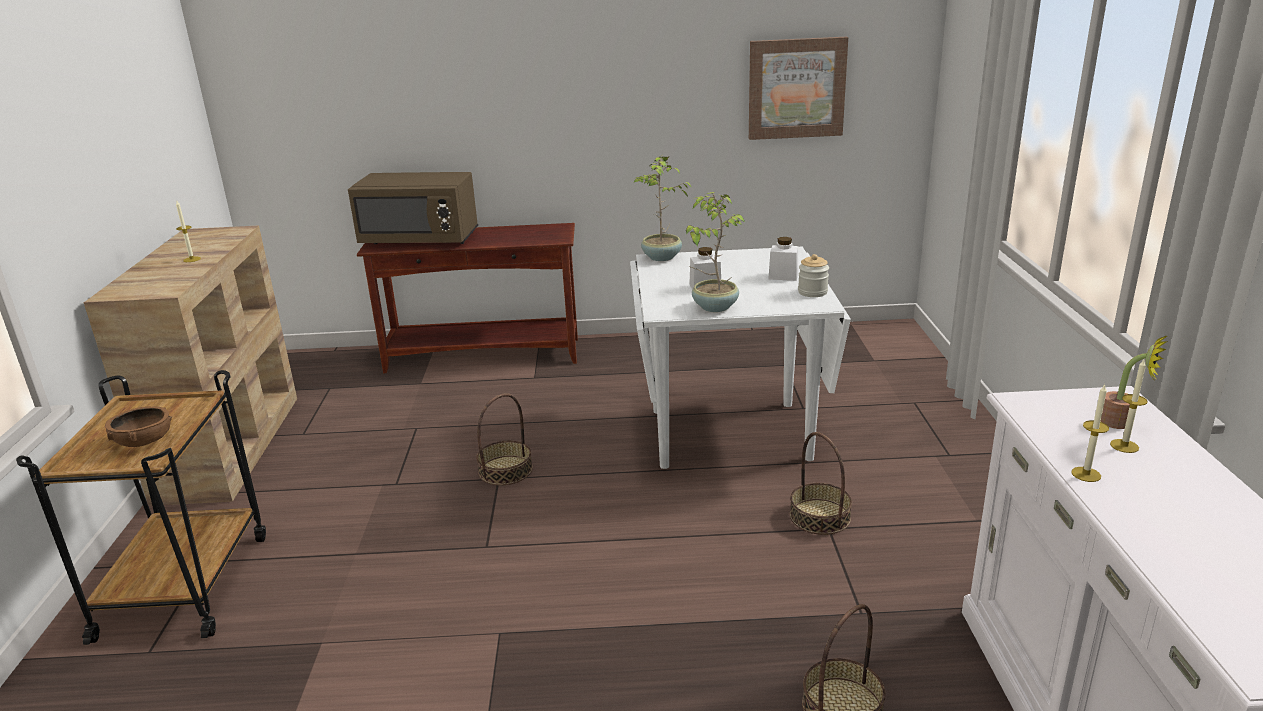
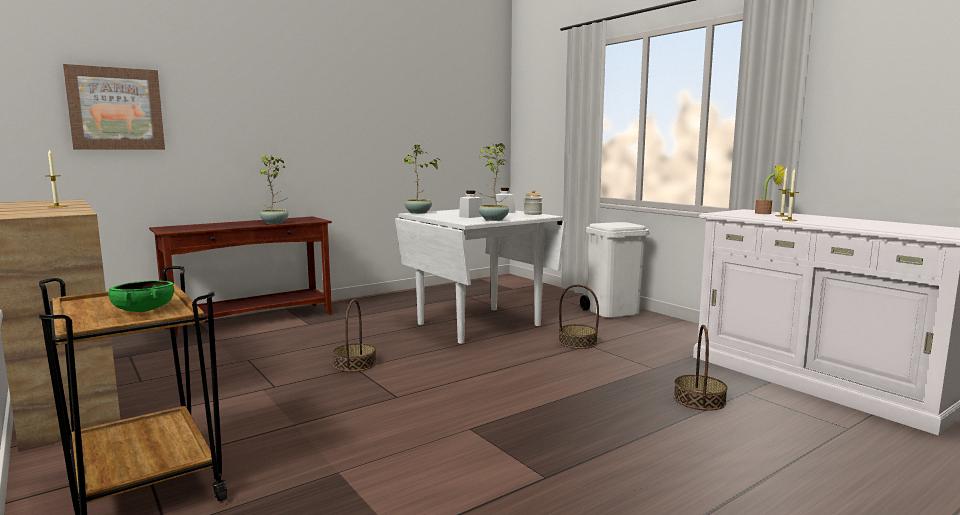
camera: 35 degrees left, 15 degrees down
brown bowl [105,407,172,447] -> green bowl [108,280,174,312]
brown microwave [348,172,478,244] -> none
picture [749,37,848,140] -> picture moved to [63,64,165,149]
none -> potted plant [260,155,288,224]
none -> white trash can [580,222,649,318]

